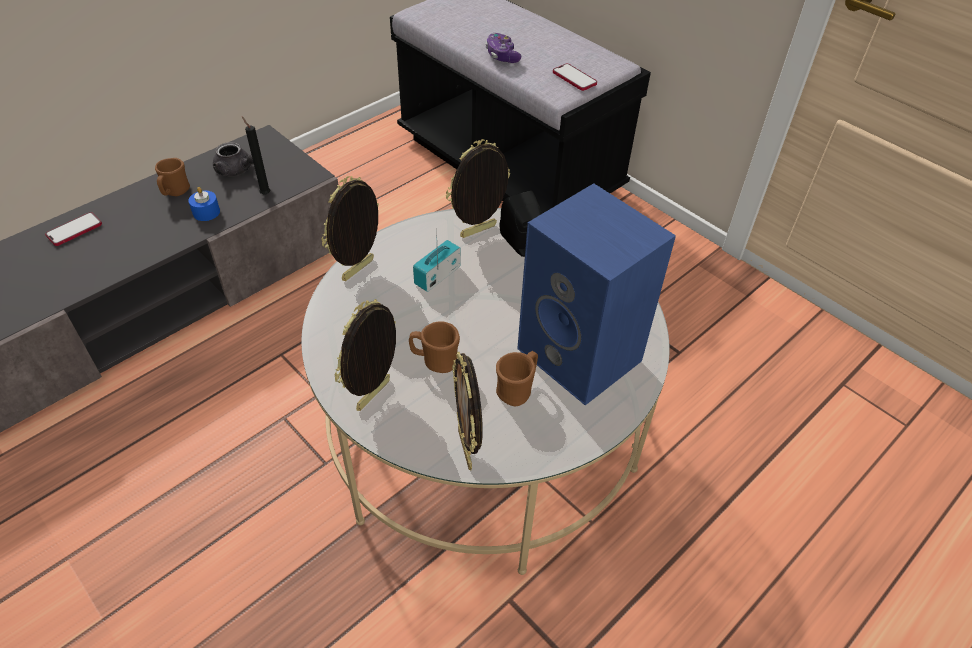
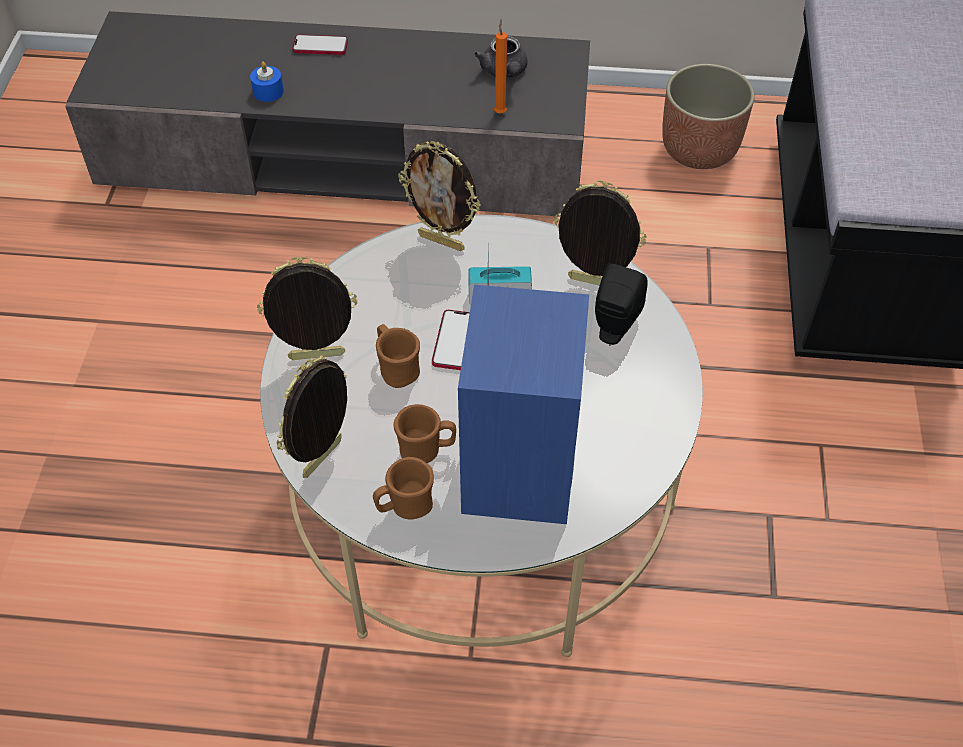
camera: 50 degrees right, 5 degrees up
brown mug [155,158,190,196] -> brown mug moved to [373,457,434,519]
blue candle [188,187,220,221] -> blue candle moved to [250,62,284,102]
black candle [242,116,270,195] -> orange candle [494,19,507,114]
picture frame [321,176,379,281] -> picture frame turned 150 degrees counterclockwise [398,141,480,251]
game controller [486,33,521,63] -> none
phone [553,64,597,91] -> phone moved to [432,310,470,370]
none -> planter [662,64,755,169]

